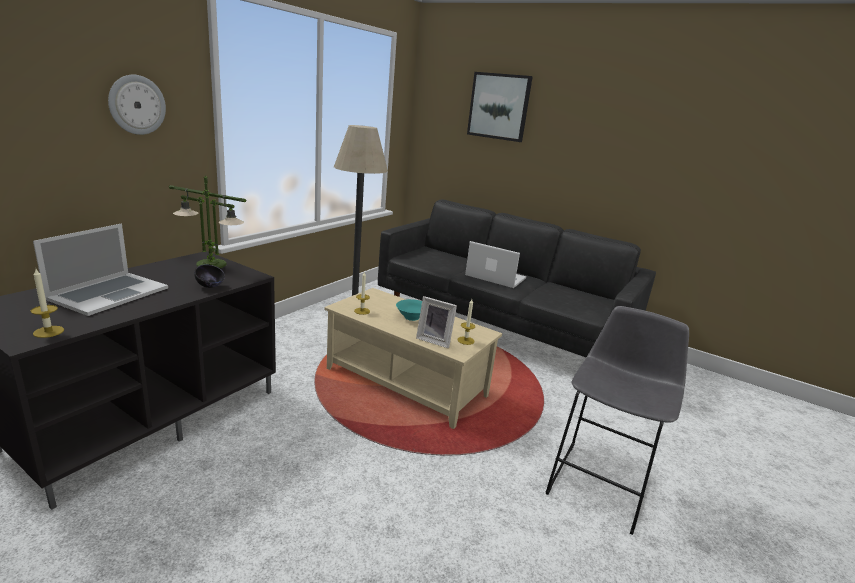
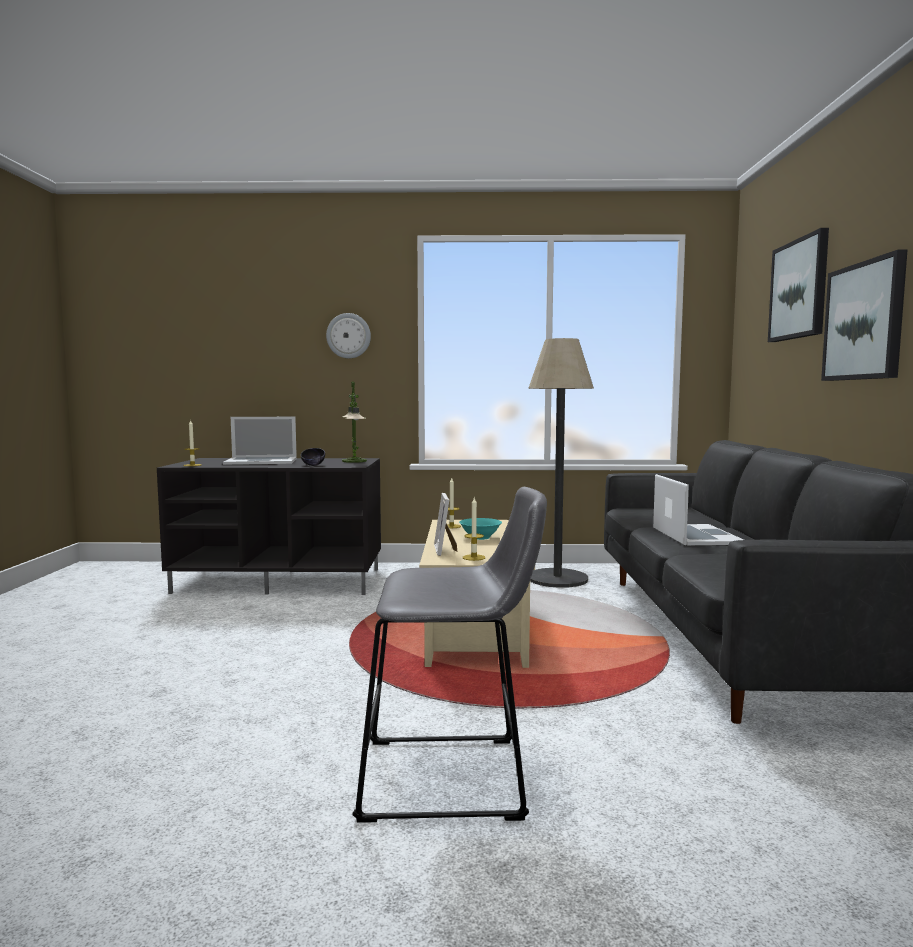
camera: 60 degrees right, 15 degrees down
none -> picture [821,250,907,381]

